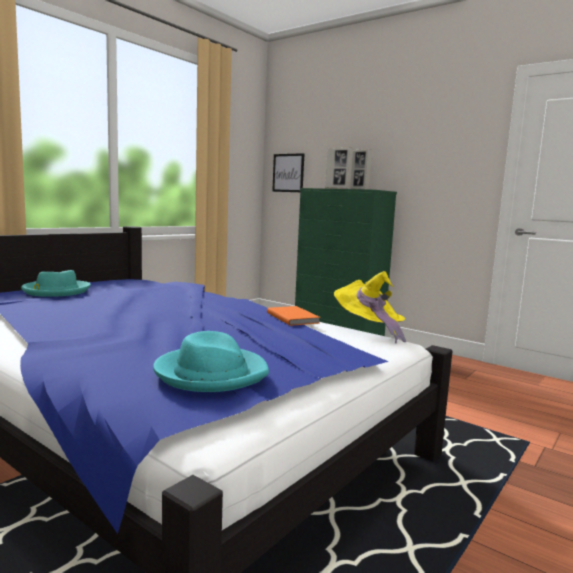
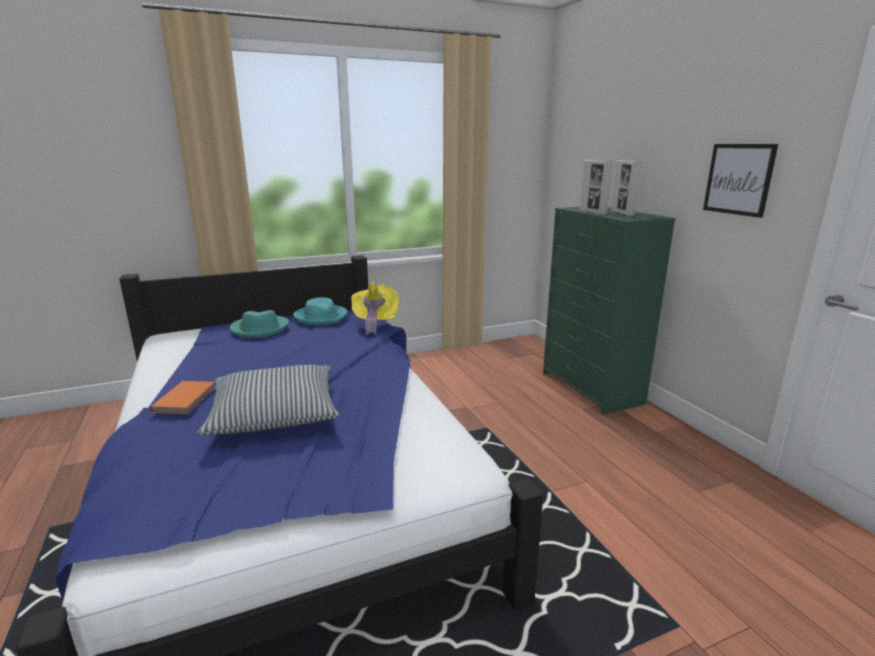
camera: 30 degrees right, 10 degrees up
turquoise hat [153,331,269,392] -> turquoise hat moved to [293,297,347,325]
orange book [267,306,321,326] -> orange book moved to [150,381,216,414]
picture [272,153,304,192] -> picture moved to [703,144,778,218]
yellow hat [334,271,406,343] -> yellow hat moved to [351,281,399,335]
none -> pillow [197,365,340,435]

